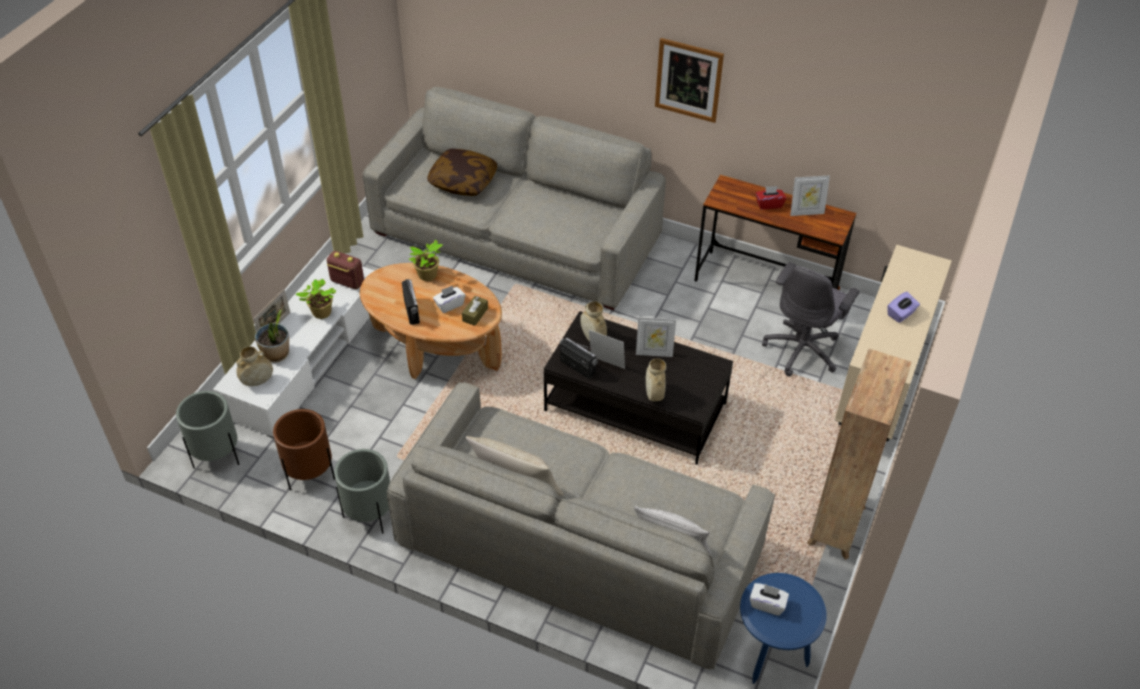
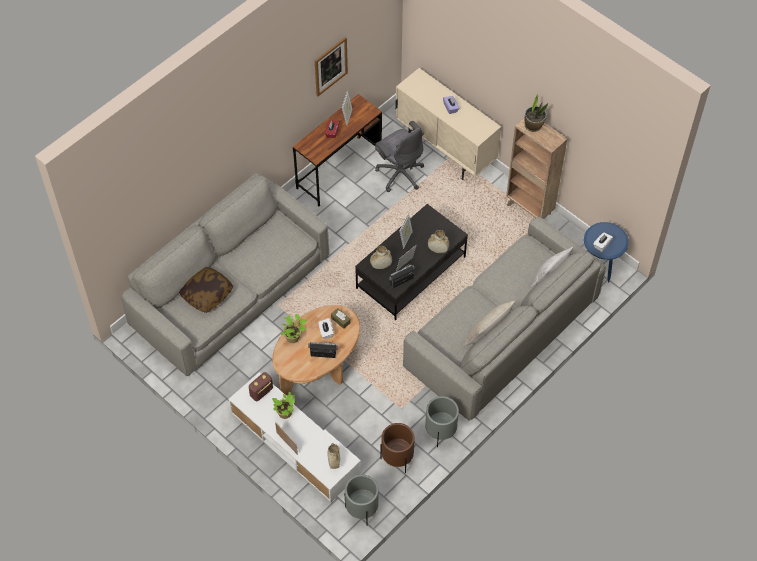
camera: 70 degrees left, 10 degrees up
potted plant [255,310,289,363] -> potted plant moved to [524,93,548,132]
picture [655,38,724,123] -> picture moved to [315,37,348,96]

